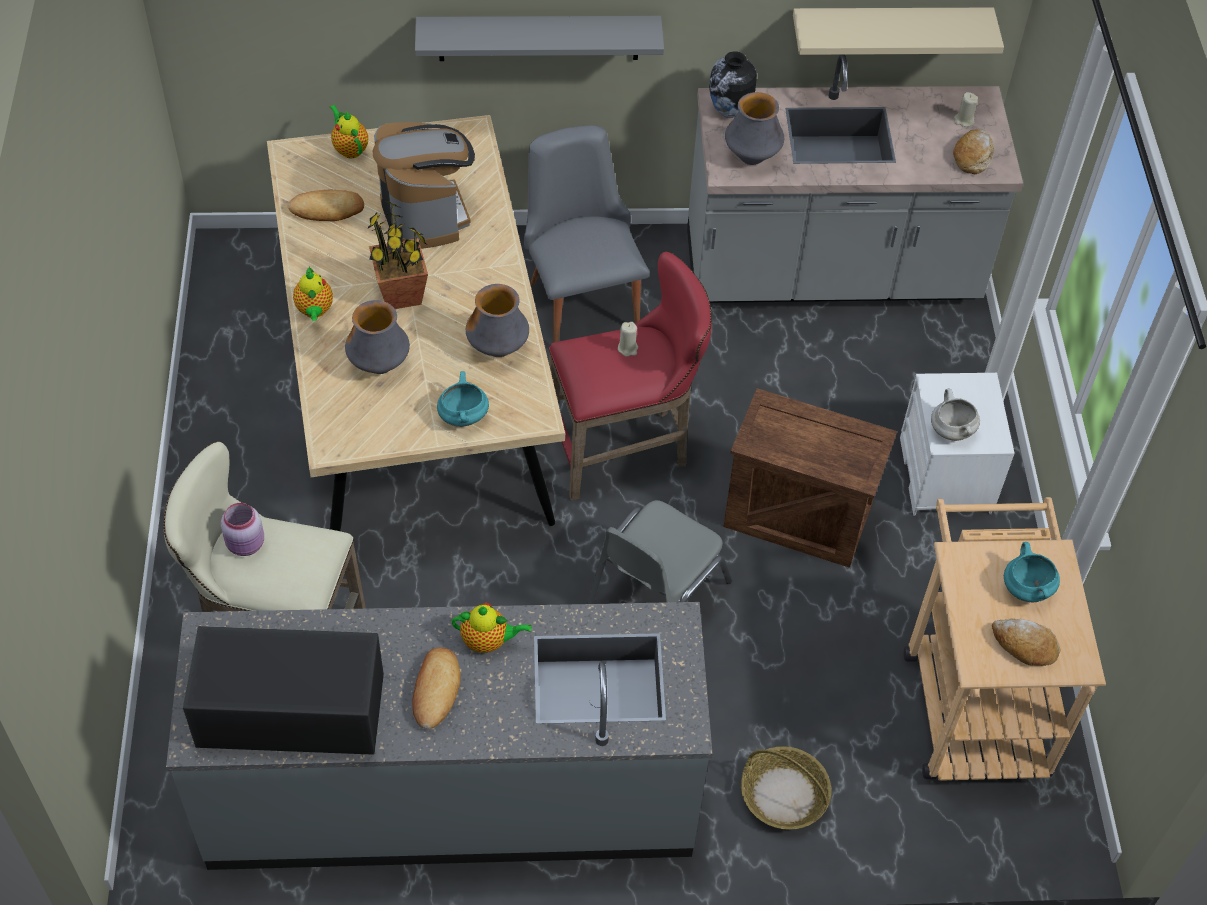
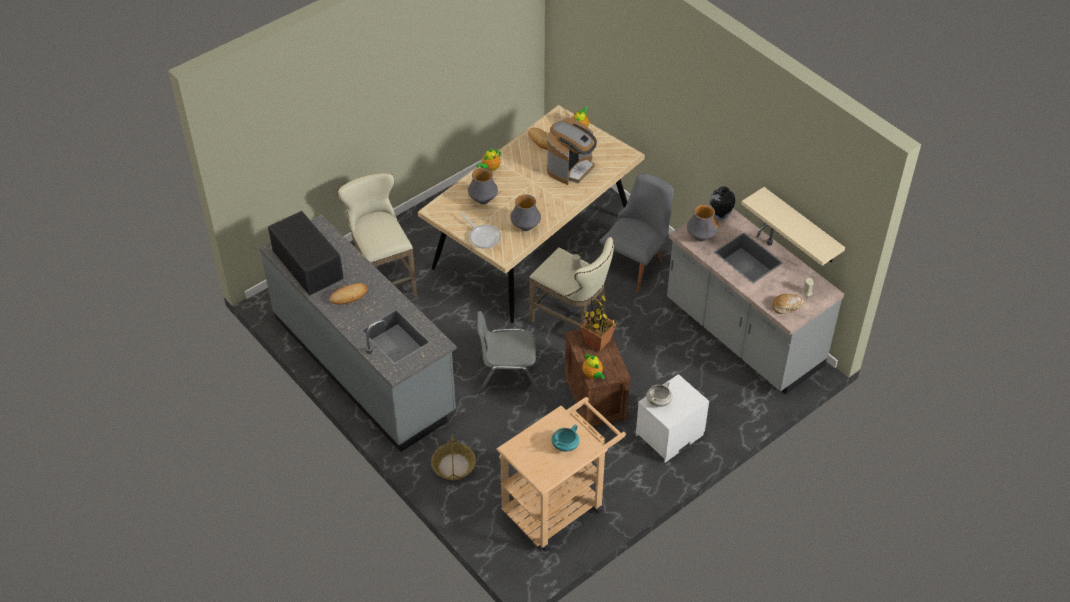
camera: 55 degrees right, 5 degrees down
pink jar [221,503,264,556] -> none
potted plant [367,200,428,309] -> potted plant moved to [581,295,617,352]
grey shelf [415,16,664,61] -> none
turquoise cooking pot [437,371,489,427] -> frying pan [461,213,501,249]
teapot [451,603,532,653] -> teapot moved to [582,354,605,379]
red stool [549,251,712,500] -> beige stool [529,237,614,329]
bread [992,618,1060,666] -> none

